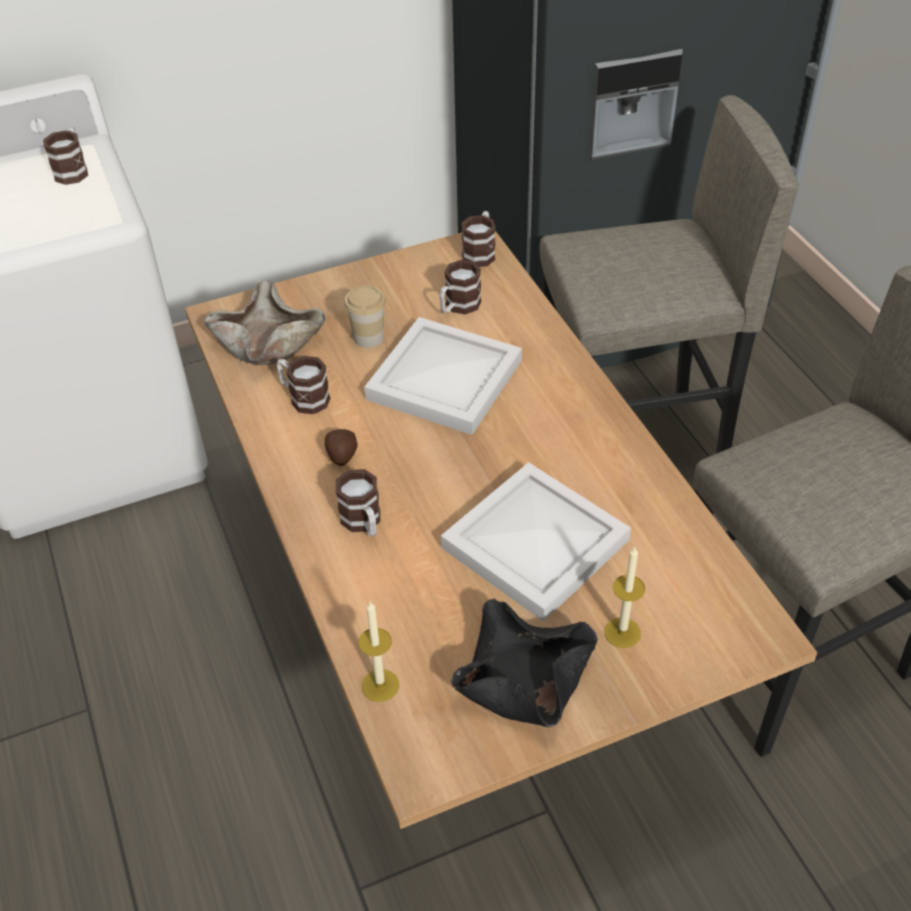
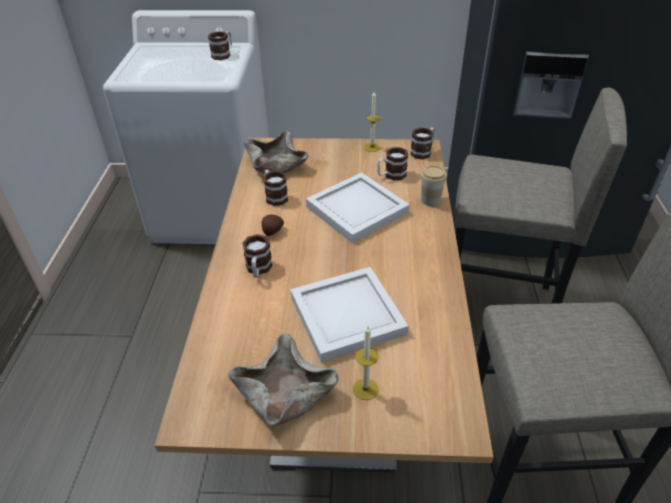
camera: 25 degrees right, 5 degrees down
cup [344,285,386,348] -> cup moved to [420,166,447,206]
candle [359,602,399,702] -> candle moved to [364,92,380,152]
black bowl [451,599,598,727] -> beige bowl [228,334,339,426]

